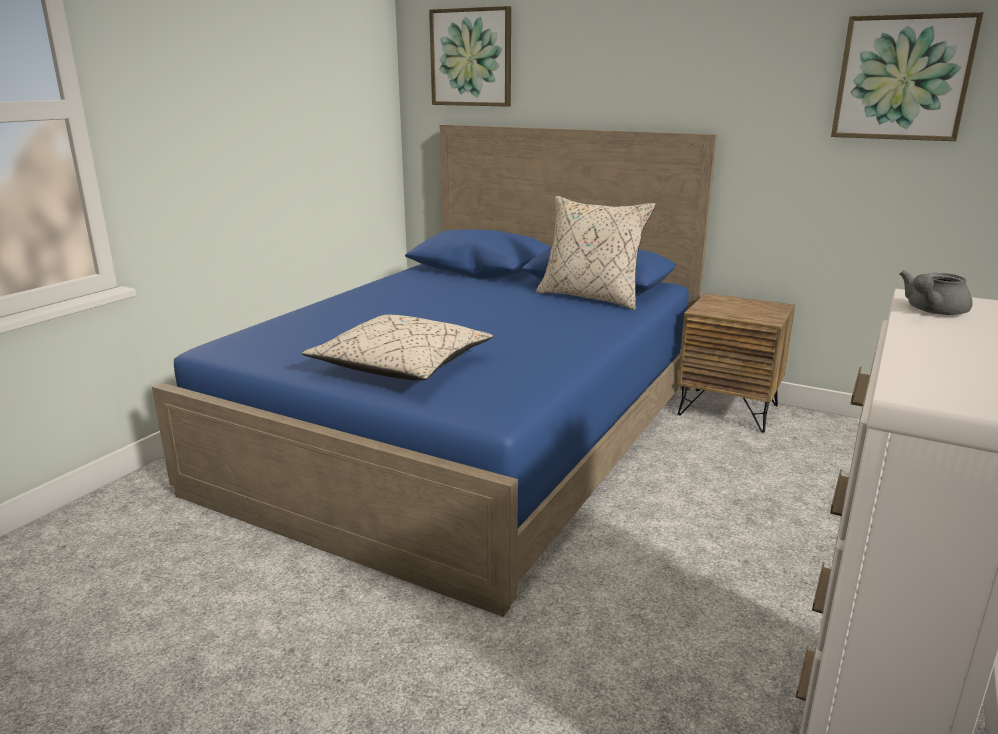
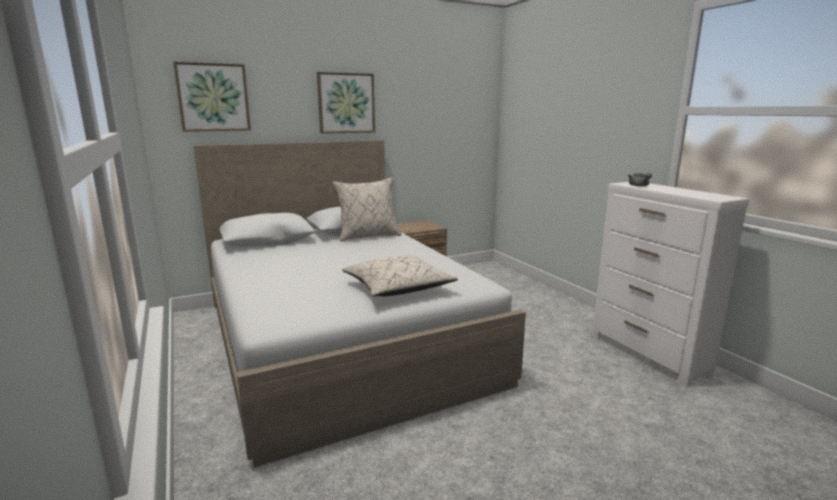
camera: 55 degrees left, 5 degrees down
blue bed [152,124,717,617] -> white bed [194,140,526,467]
picture [831,12,984,141] -> picture moved to [317,72,375,134]

